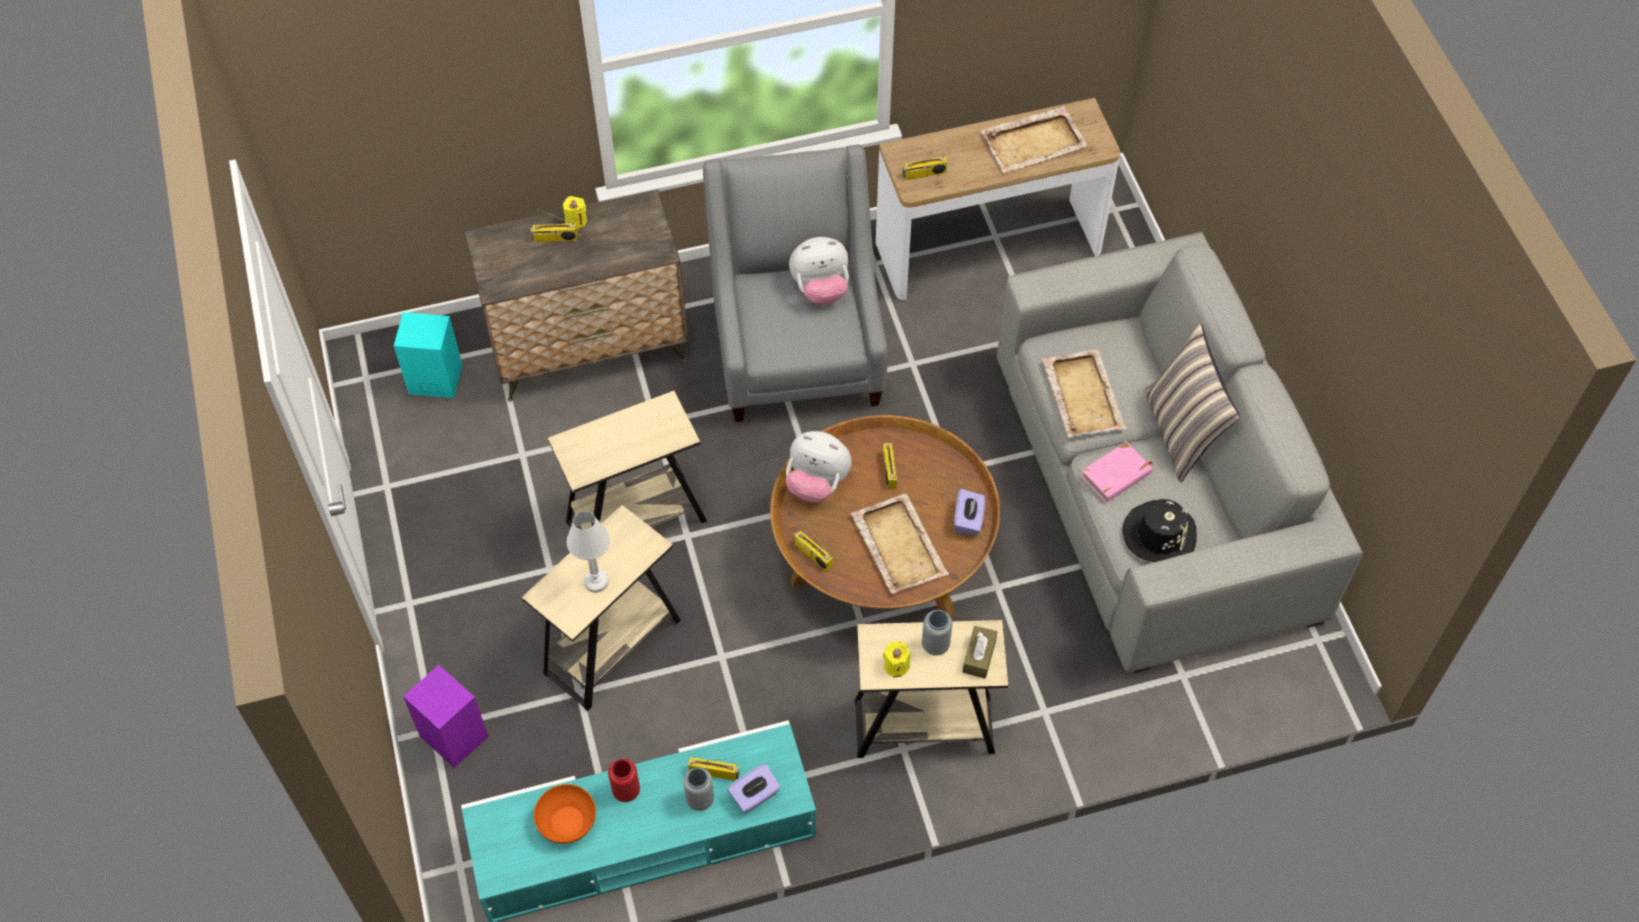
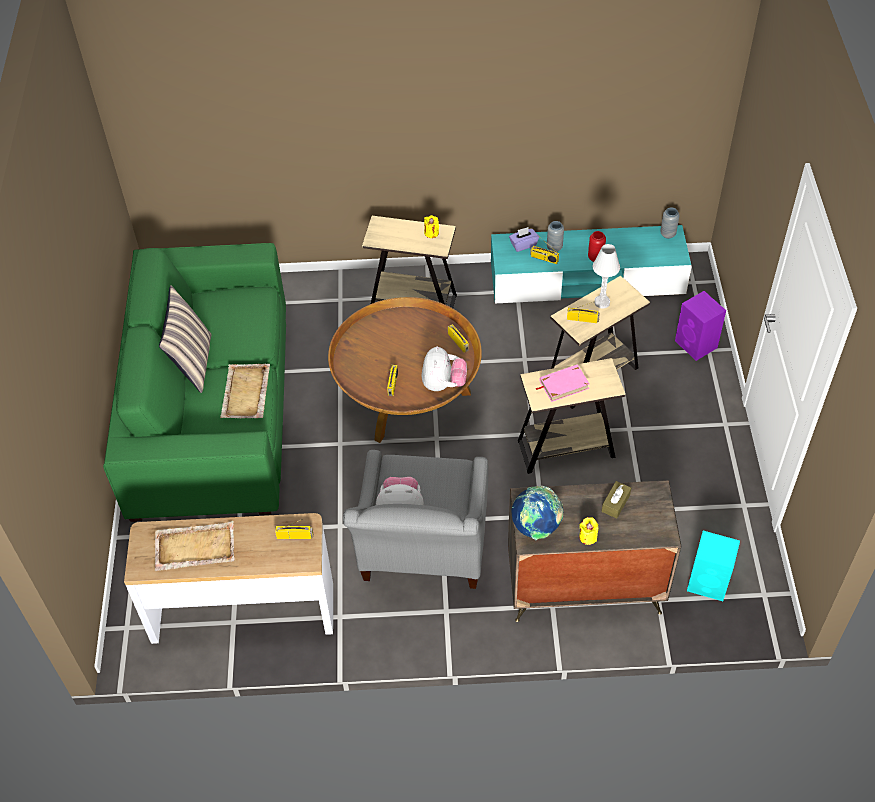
camera: 165 degrees left, 5 degrees down
radio [530,208,577,242] -> radio moved to [567,301,600,323]
orange bowl [534,784,596,844] -> none
plush toy [786,431,851,502] -> plush toy turned 60 degrees clockwise [422,346,467,391]
beige tray [851,493,949,594] -> none
grey vase [922,610,953,655] -> grey vase moved to [660,207,679,239]
purple tissue box [954,489,985,536] -> none
brown tissue box [963,626,997,678] -> brown tissue box moved to [602,481,631,518]
grey sofa [997,232,1363,673] -> green sofa [103,243,286,522]
pink book [1081,442,1153,502] -> pink book moved to [535,364,590,402]
black hat [1123,499,1197,562] -> none
none -> globe [511,486,563,540]

